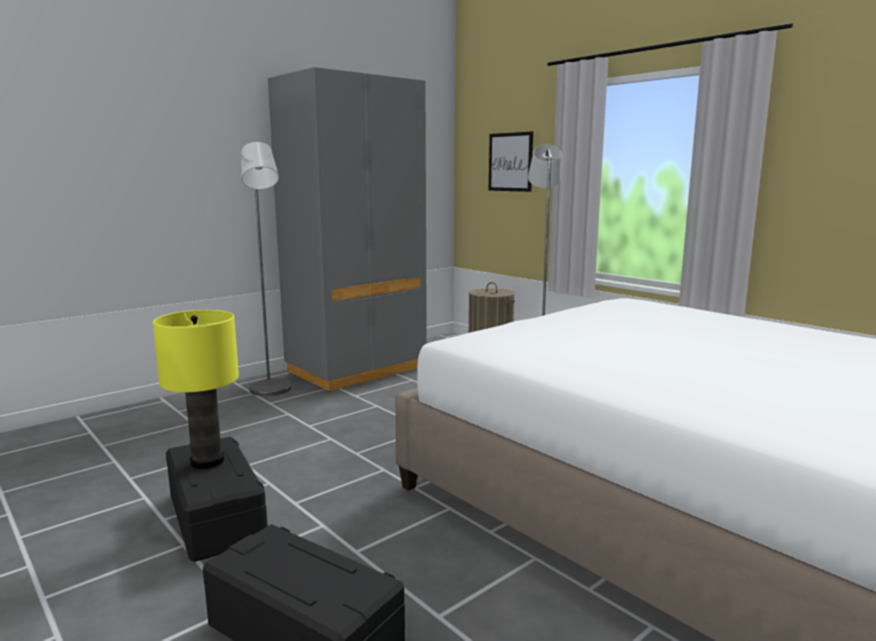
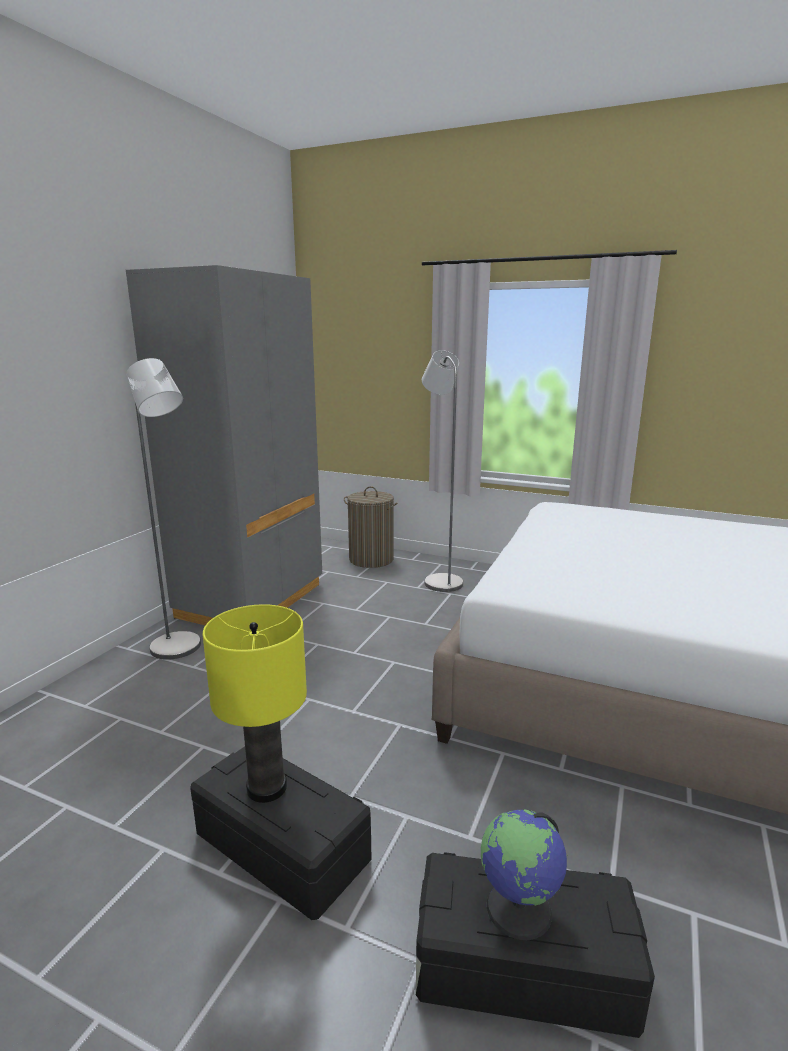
camera: 25 degrees left, 5 degrees up
picture [489,132,533,192] -> none
none -> globe [481,809,567,940]

